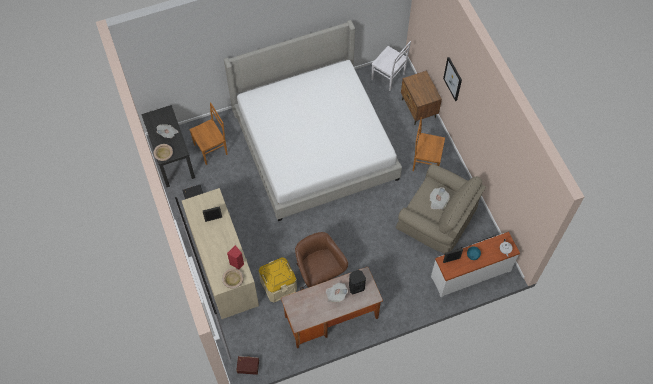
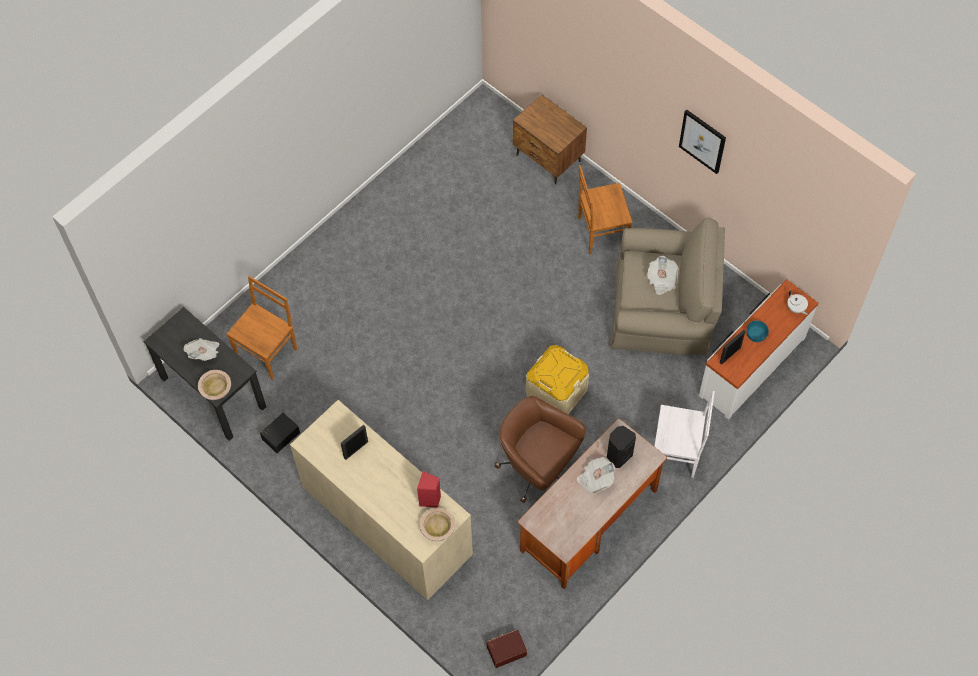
camera: 25 degrees left, 0 degrees up
bed [224,20,402,221] -> none
beige storage box [259,257,297,303] -> beige storage box moved to [526,345,589,414]
white chair [371,41,411,91] -> white chair moved to [654,391,715,478]
picture [443,57,462,101] -> picture moved to [679,109,726,174]

